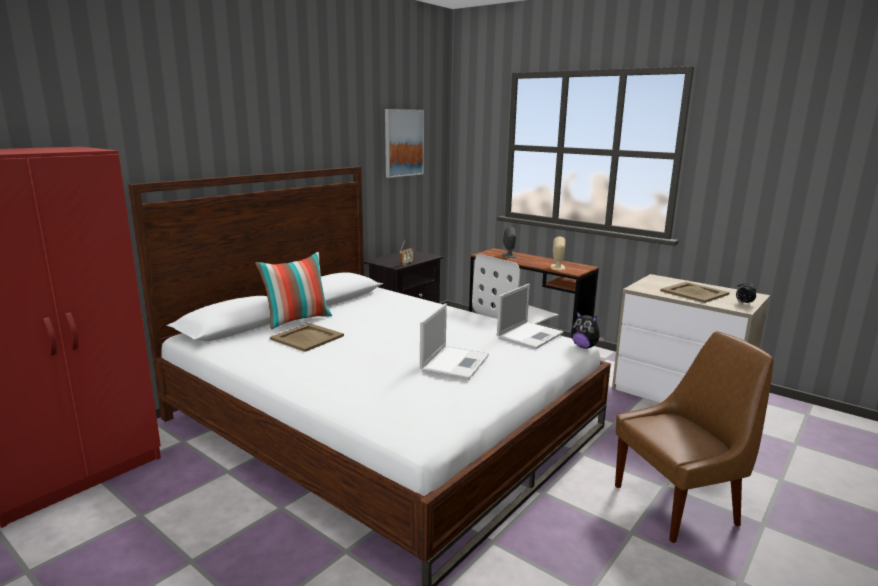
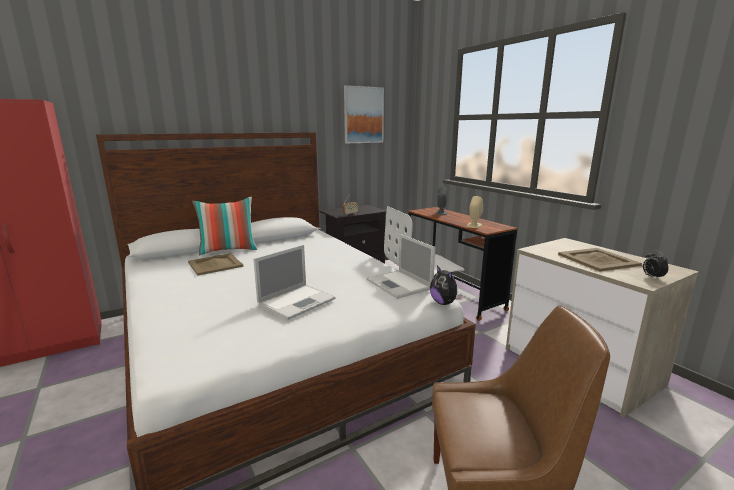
camera: 20 degrees right, 0 degrees up
laptop [497,284,563,349] -> laptop turned 90 degrees clockwise [367,234,435,299]

